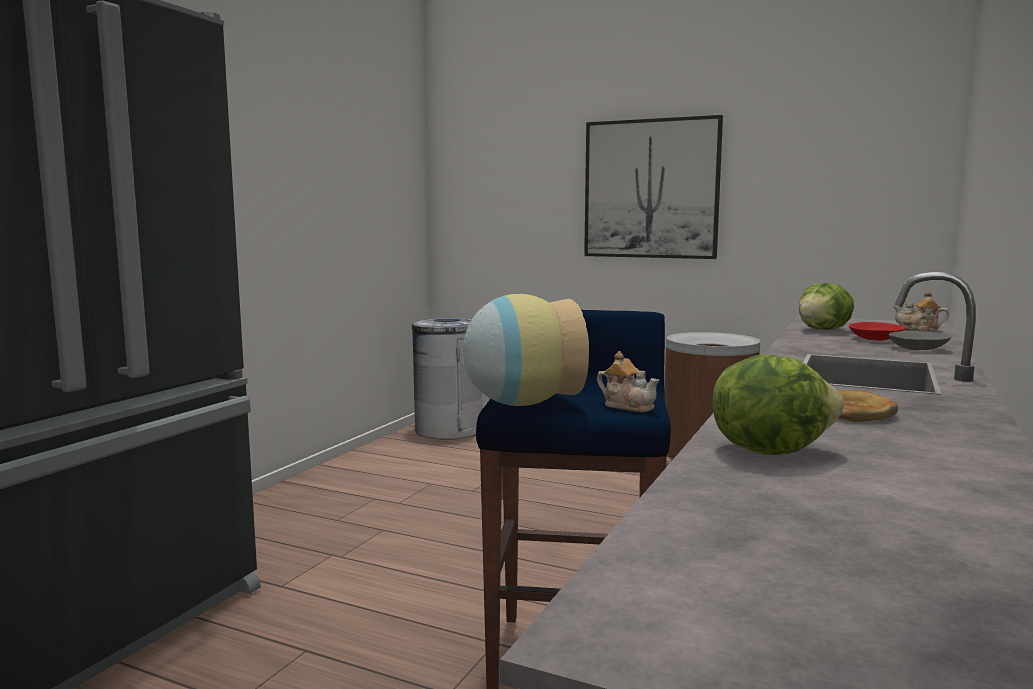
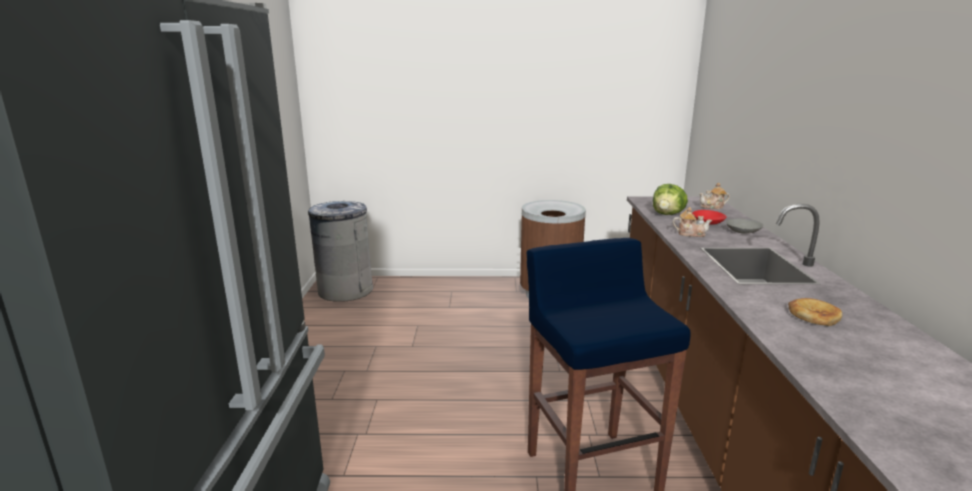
camera: 25 degrees left, 10 degrees up
vase [463,294,589,406] -> none
picture [584,115,723,259] -> none
teapot [597,351,659,412] -> teapot moved to [673,207,712,237]
lettuce [713,354,844,455] -> none

